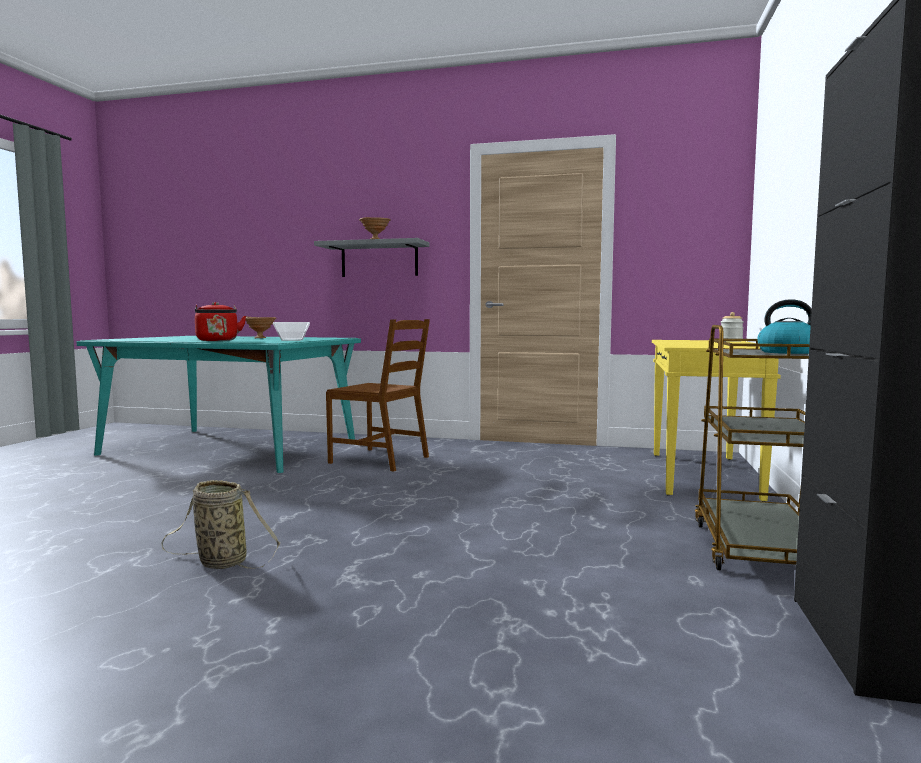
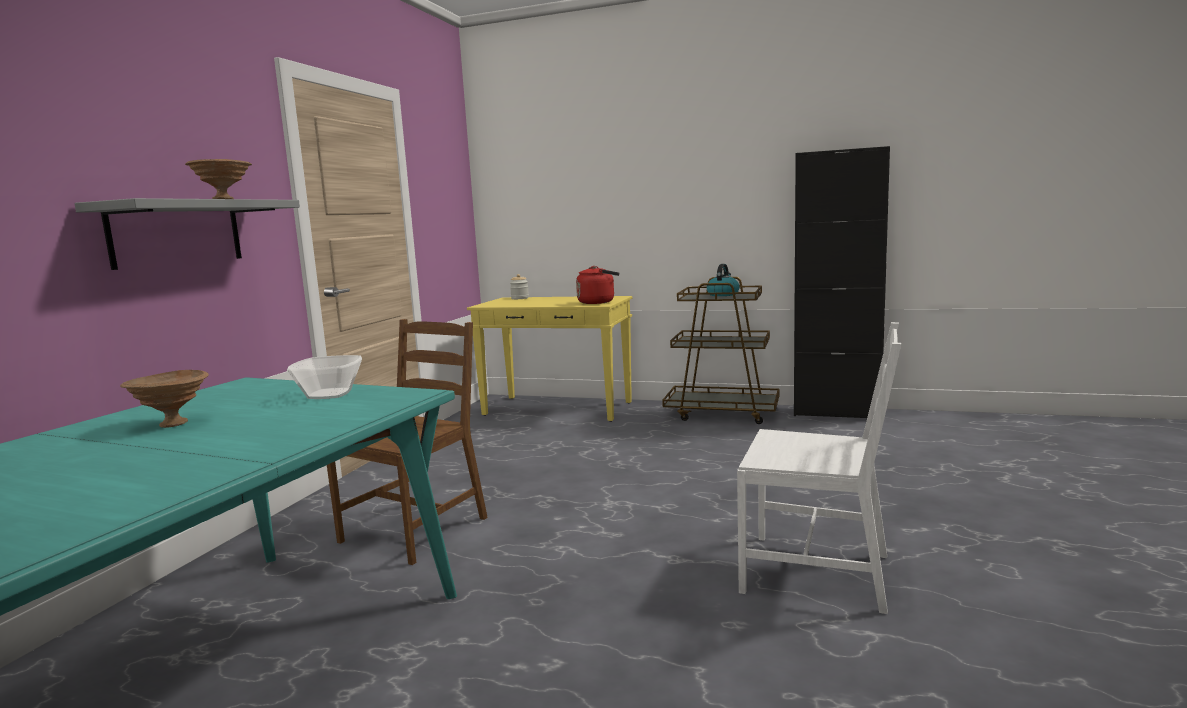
camera: 85 degrees left, 5 degrees up
basket [161,480,280,569] -> white chair [737,322,901,614]
red kettle [195,302,246,341] -> red kettle moved to [576,266,619,304]

